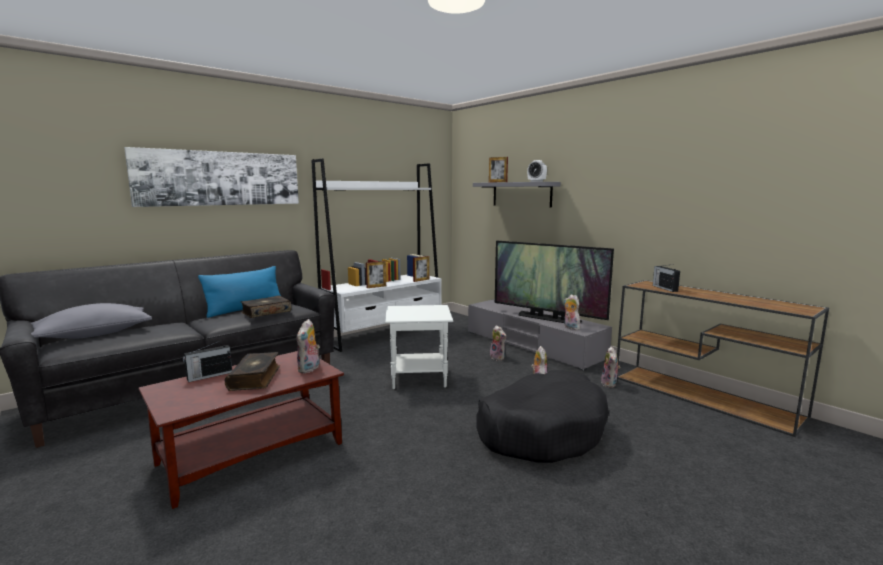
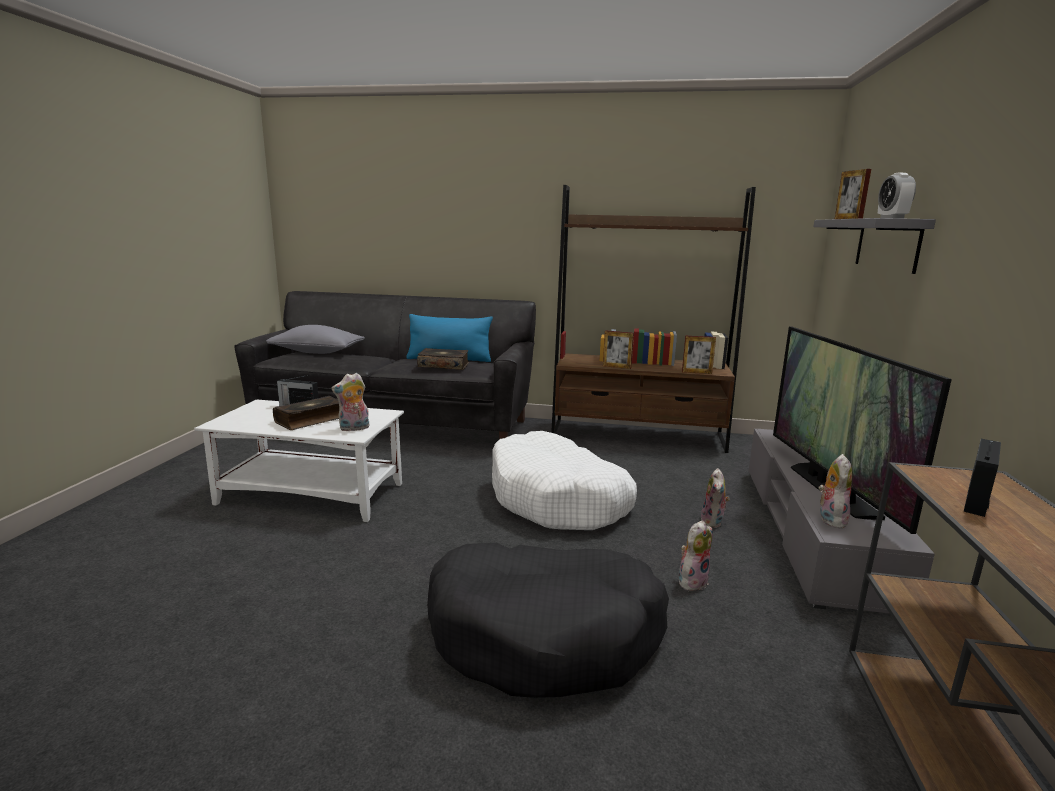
camera: 50 degrees right, 5 degrees up
picture [124,147,299,207] -> none
brown coffee table [139,351,344,509] -> white coffee table [194,399,404,522]
white bookcase [311,159,441,352] -> brown bookcase [551,185,756,453]
white side table [385,305,453,389] -> white dog bed [492,431,637,530]
plush toy [601,347,620,388] -> none

